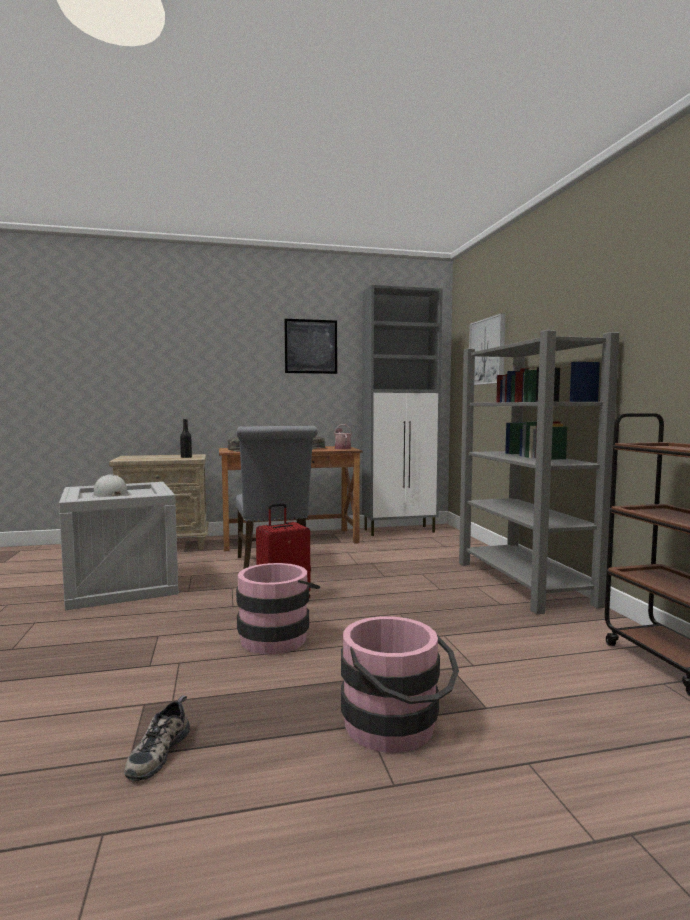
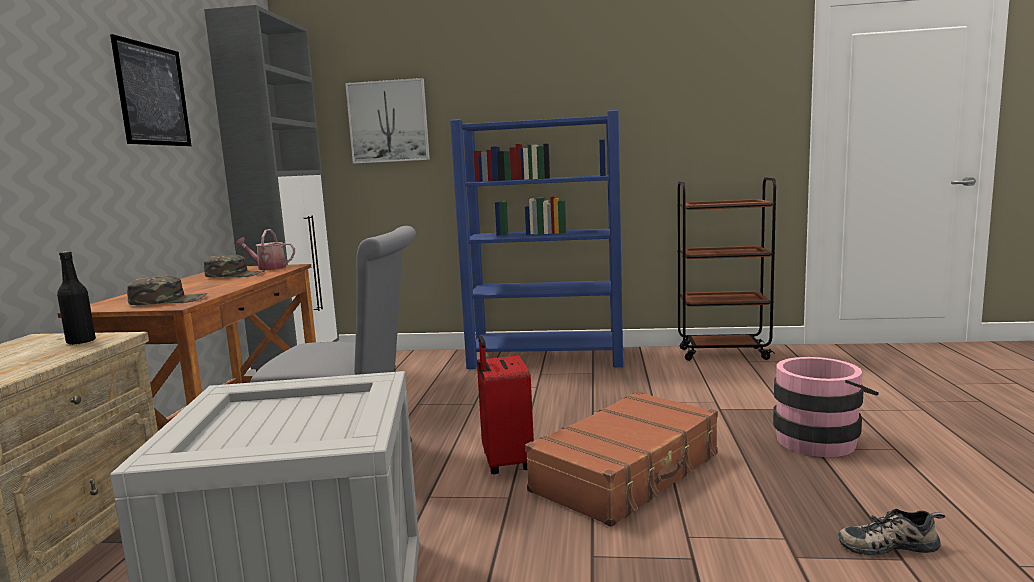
camera: 70 degrees left, 5 degrees up
white hard hat [92,474,130,498] -> none
shoe [124,695,190,781] -> shoe turned 150 degrees clockwise [838,509,945,555]
pink bucket [236,563,320,654] -> brown suitcase [525,391,718,527]
grey bookcase [459,330,619,614] -> blue bookcase [450,110,623,369]

